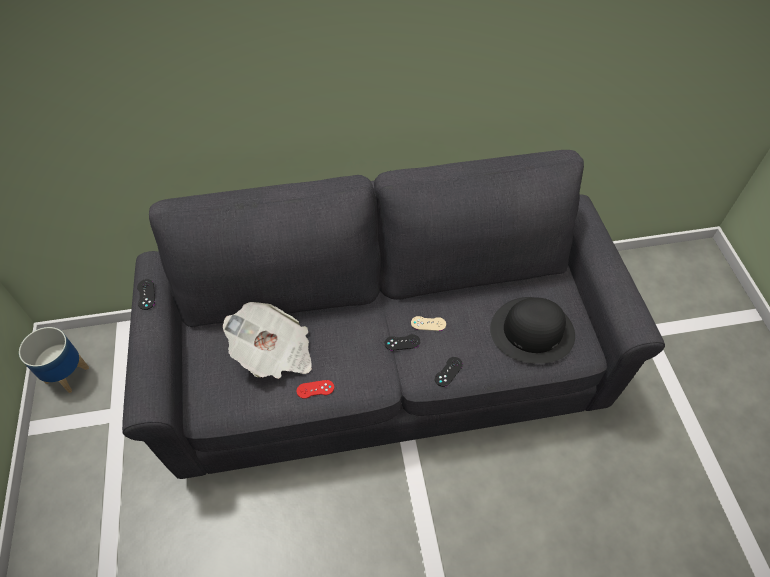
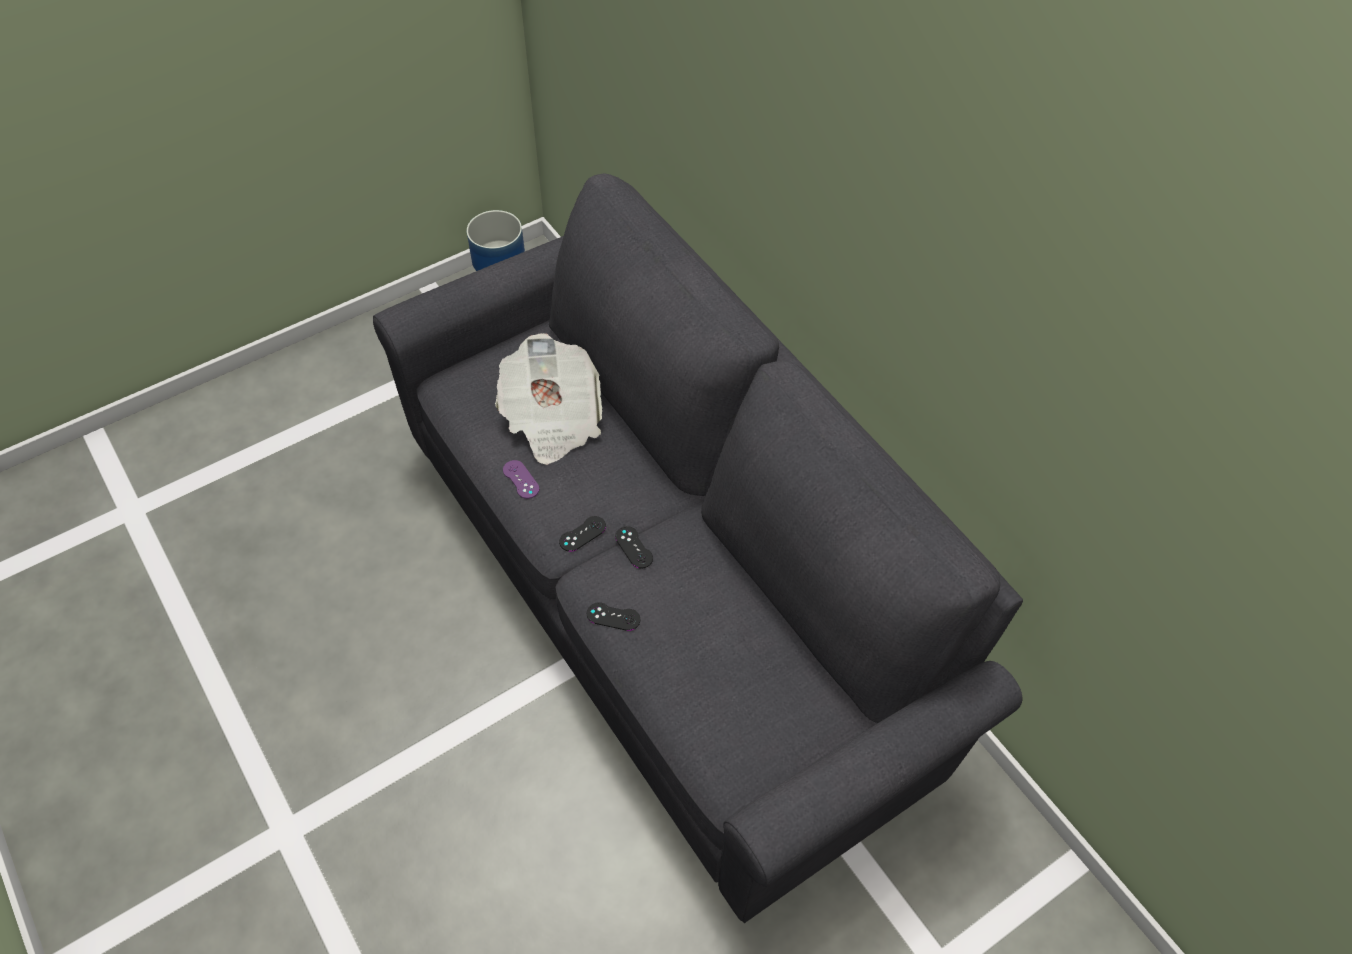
camera: 65 degrees right, 0 degrees up
black game controller [137,279,155,310] -> black game controller moved to [559,516,606,552]
red game controller [297,380,334,399] -> purple game controller [503,460,539,499]
beige game controller [411,316,446,331] -> none
black hat [490,297,575,364] -> none

